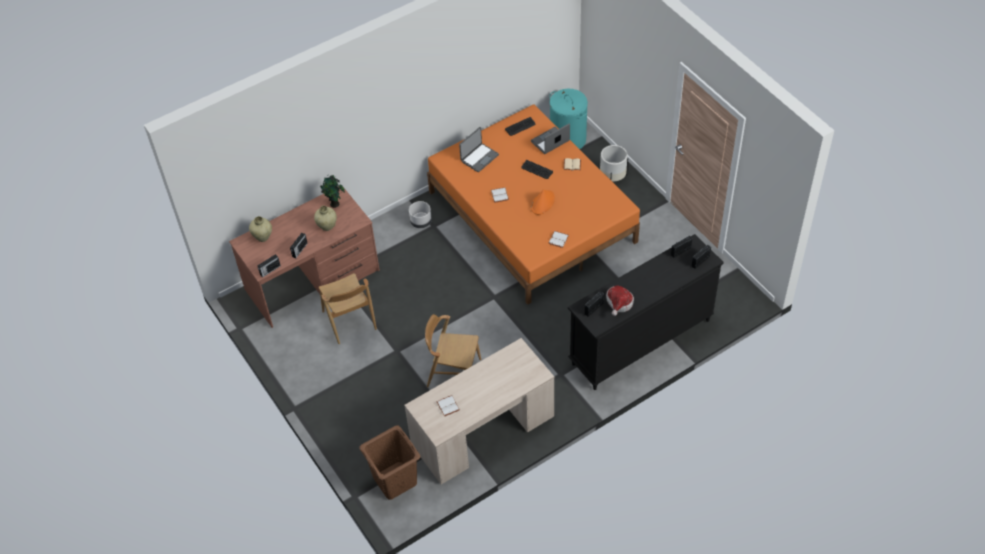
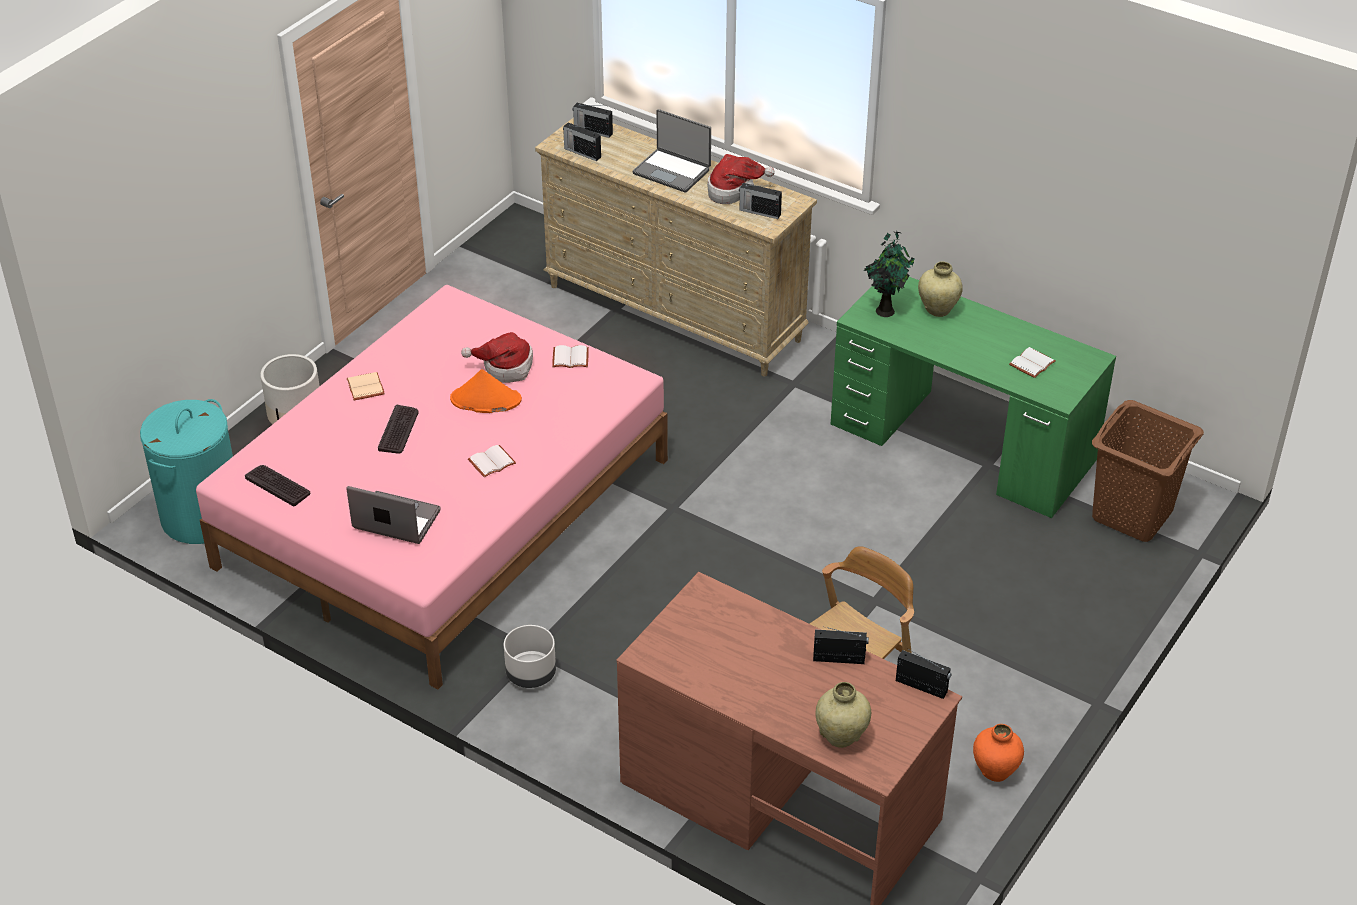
camera: 115 degrees left, 10 degrees down
beige vase [314,206,337,231] -> beige vase moved to [918,261,963,317]
potted plant [320,175,345,208] -> potted plant moved to [864,231,915,317]
beige desk [404,338,554,485] -> green desk [831,277,1116,518]
brown chair [425,314,481,387] -> none
orange bed [427,104,640,305] -> pink bed [196,285,668,689]
laptop [531,123,570,154] -> laptop moved to [632,109,711,193]
black dresser [568,234,724,390] -> beige dresser [535,117,817,377]
none -> hat [461,332,533,383]
none -> orange vase [973,724,1024,782]

